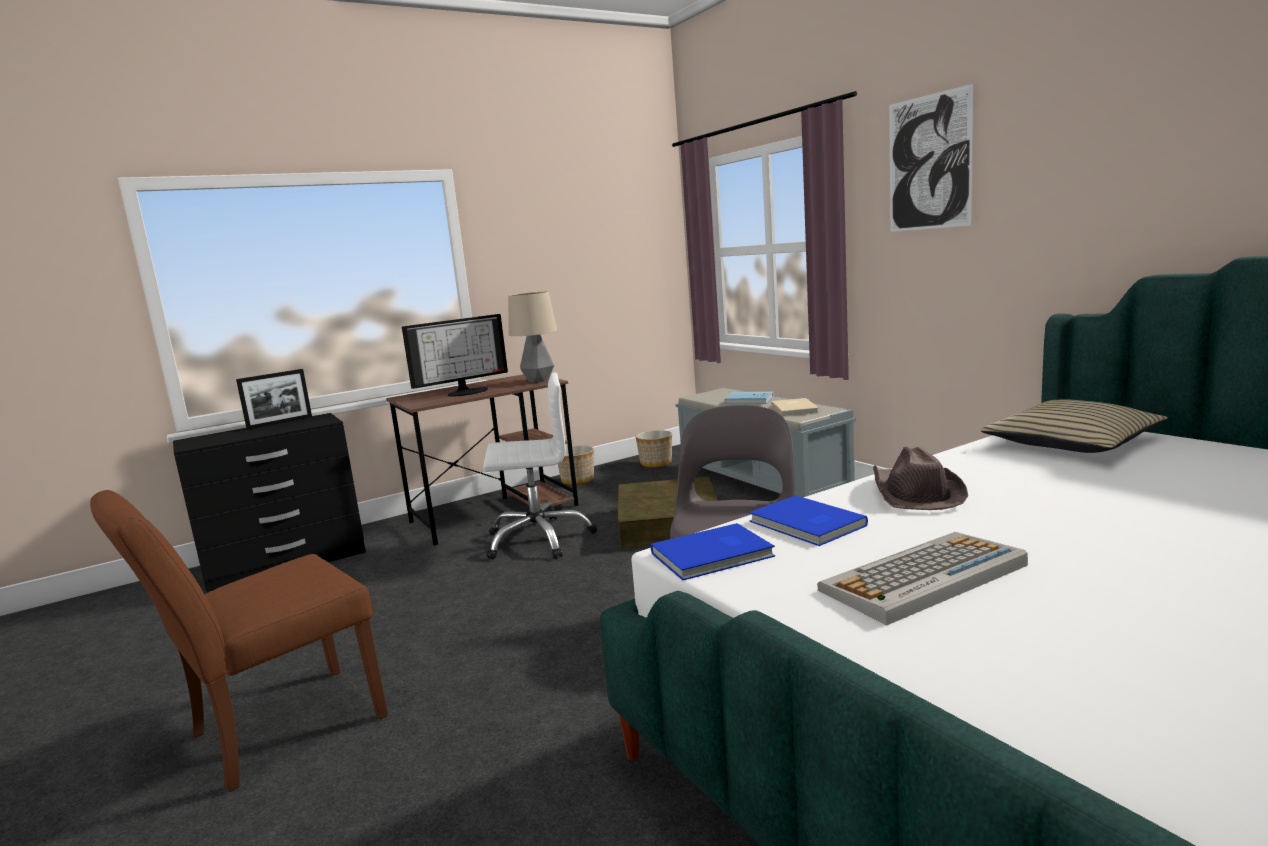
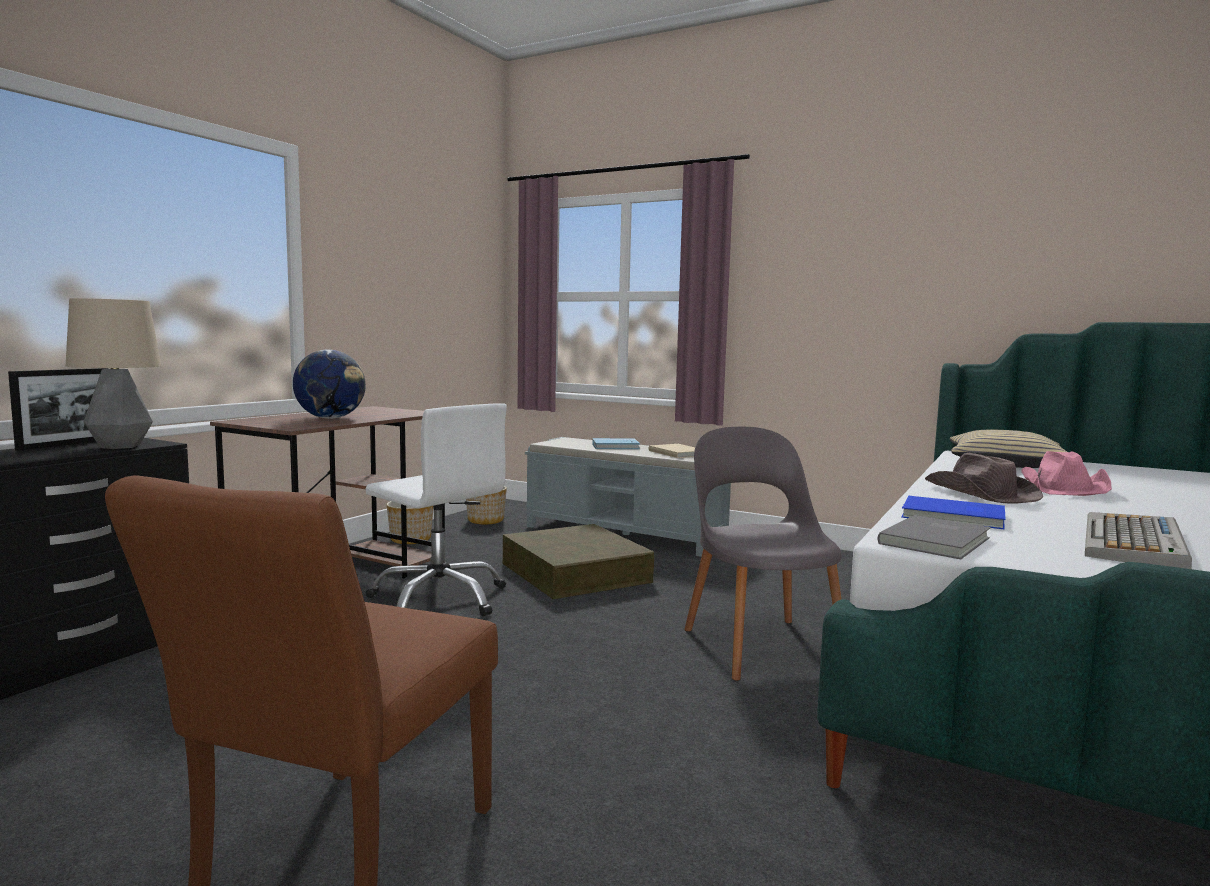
camera: 30 degrees left, 5 degrees down
monitor [402,314,508,396] -> globe [293,350,366,419]
white office chair [483,372,597,559] -> white office chair turned 75 degrees clockwise [365,403,507,617]
table lamp [508,291,557,383] -> table lamp moved to [66,298,161,449]
blue book [651,523,775,580] -> grey book [877,515,991,559]
picture [889,84,973,232] -> none
none -> pink hat [1021,451,1112,496]

